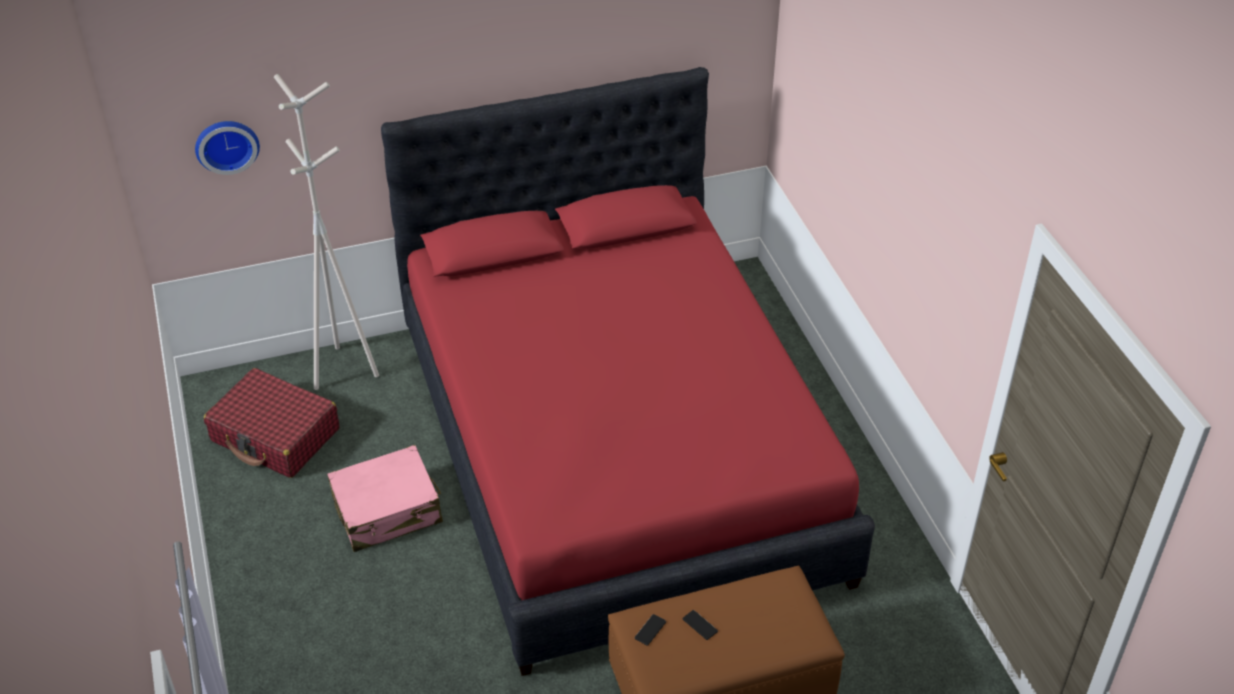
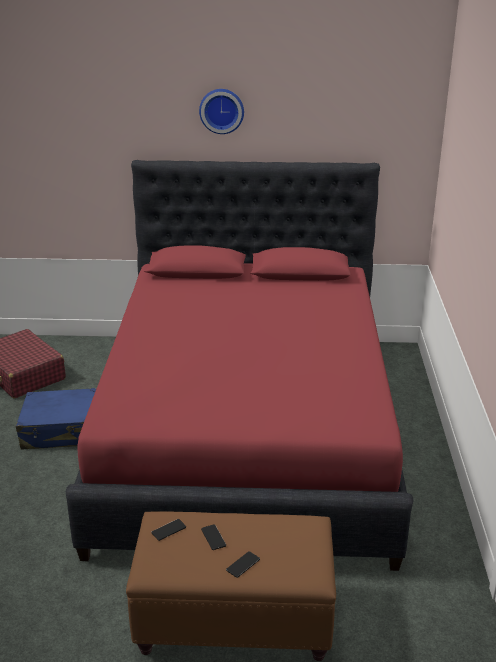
camera: 20 degrees right, 15 degrees down
wall clock [195,121,260,175] -> wall clock moved to [199,89,244,134]
grey clothes rack [274,74,379,390] -> none
pink suitcase [327,445,443,552] -> blue suitcase [16,388,97,450]
none -> phone [226,551,260,578]

